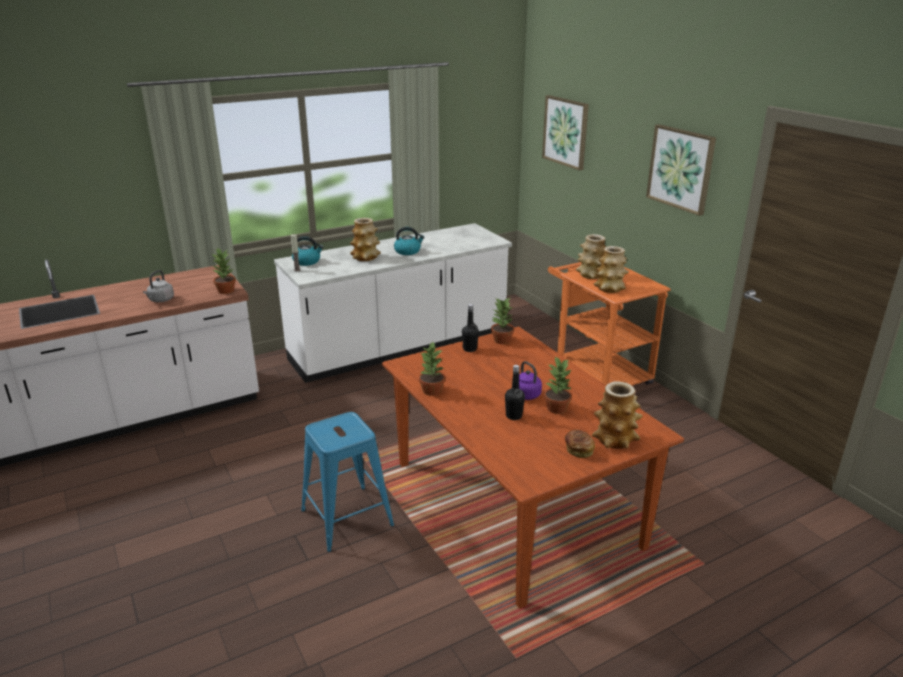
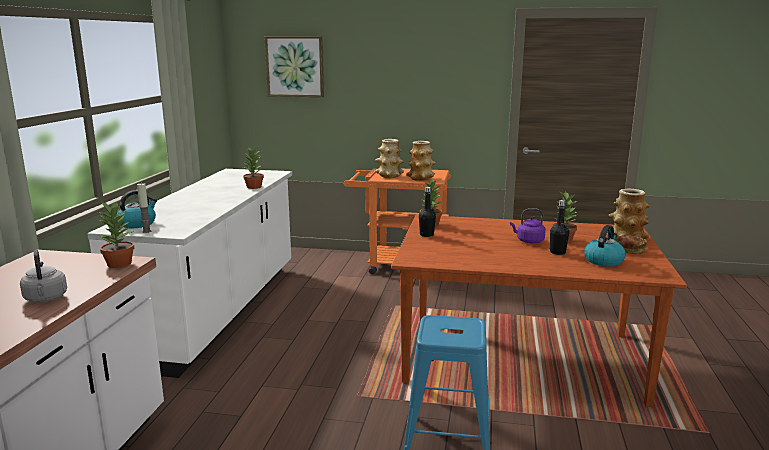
camera: 50 degrees left, 10 degrees down
vase [350,218,381,261] -> none
kettle [394,227,425,255] -> kettle moved to [584,225,626,267]
potted plant [419,342,445,396] -> potted plant moved to [243,147,264,189]
picture [646,124,716,216] -> none

